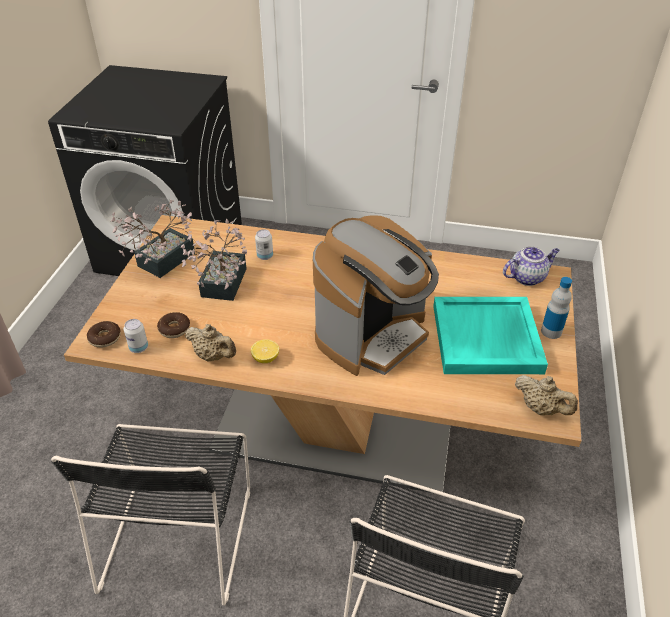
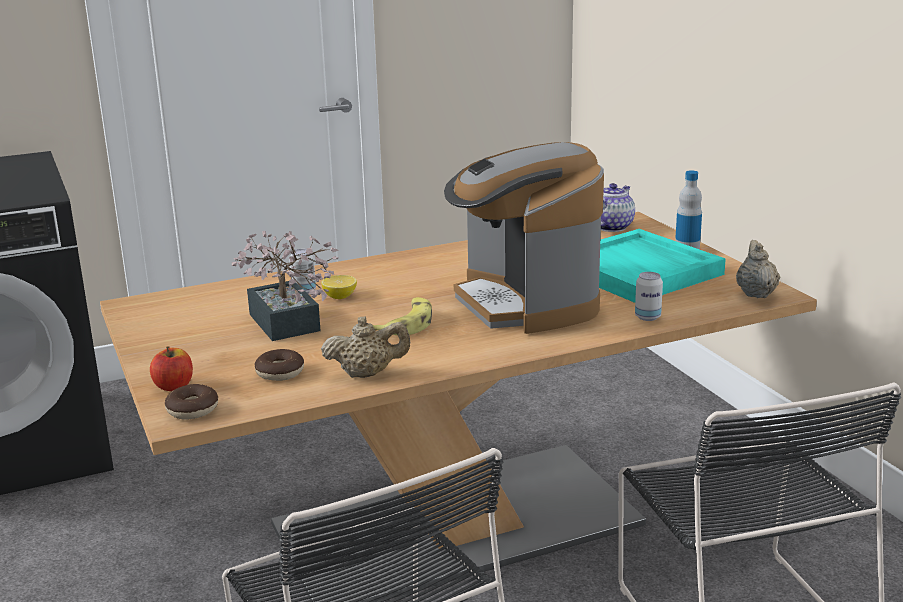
camera: 35 degrees left, 20 degrees down
potted plant [111,200,195,278] -> none
can [124,319,148,353] -> can moved to [635,272,663,321]
lemon [251,339,279,363] -> lemon moved to [321,275,357,299]
coffee machine [313,215,439,376] -> coffee machine turned 150 degrees clockwise [444,142,604,334]
beige teapot [515,375,578,415] -> beige teapot turned 90 degrees counterclockwise [736,240,780,298]
none -> apple [150,346,193,391]
none -> banana [373,297,432,335]

